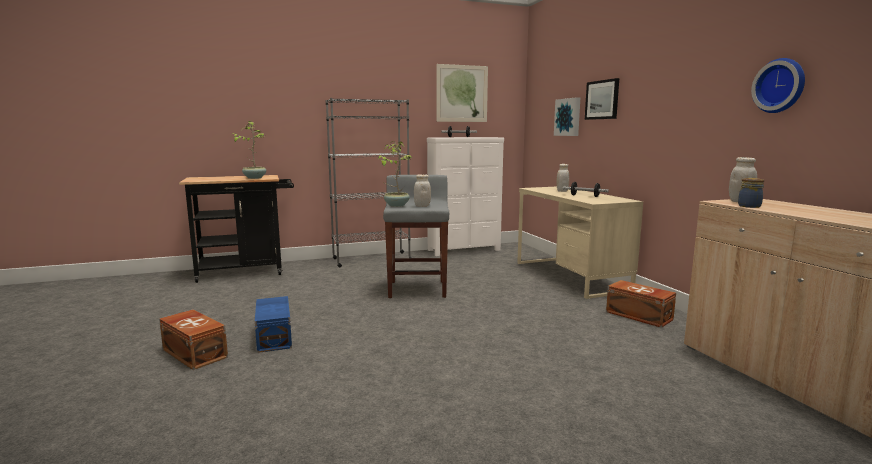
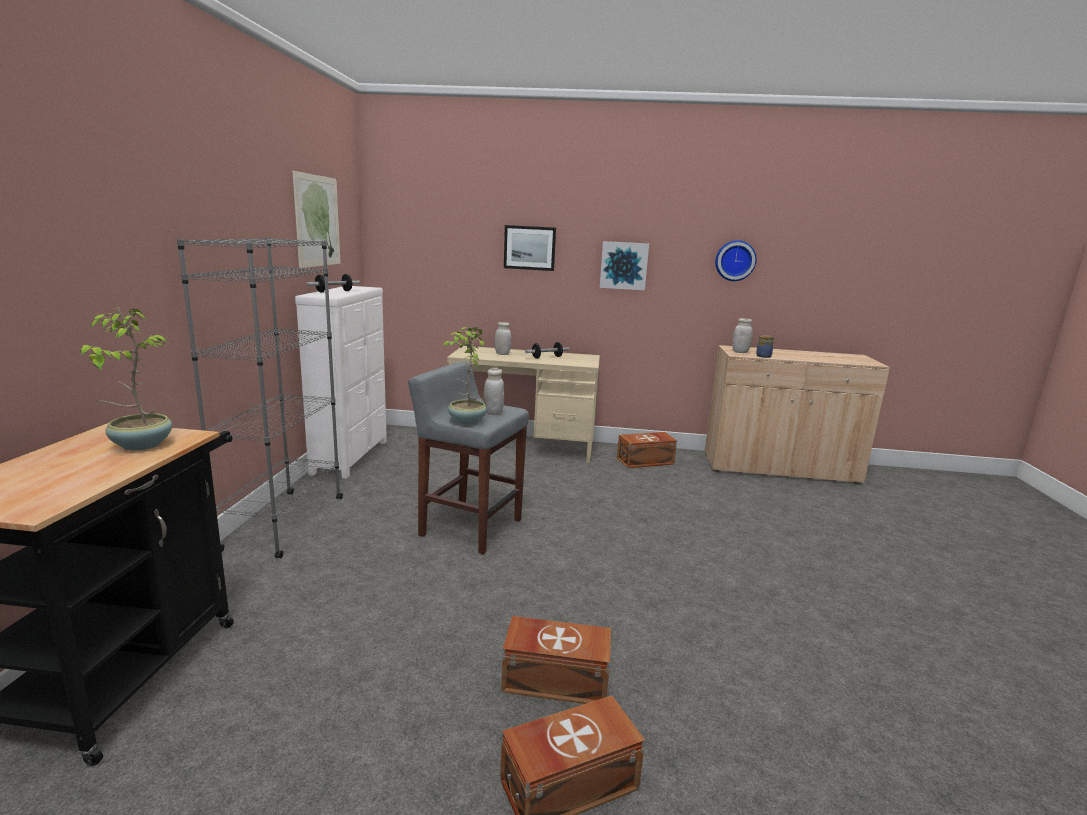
camera: 65 degrees left, 5 degrees up
blue storage box [255,296,292,353] -> brown storage box [501,616,611,704]
picture [554,97,580,136] -> picture moved to [600,241,649,290]

